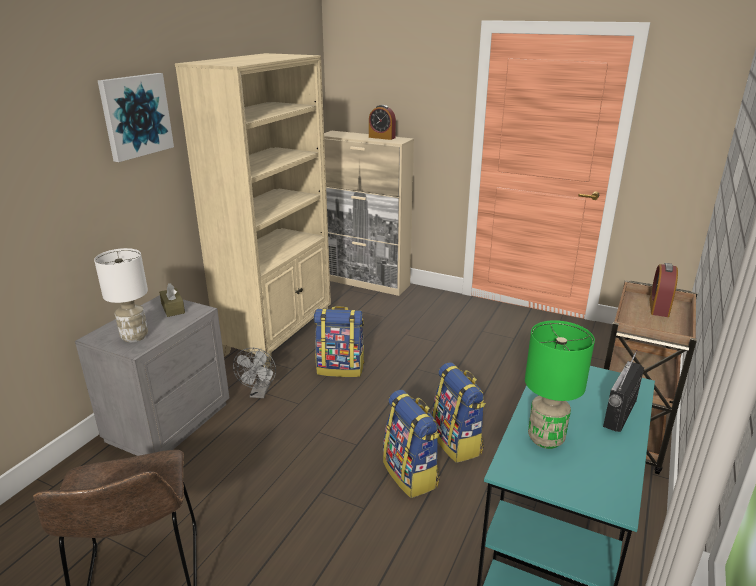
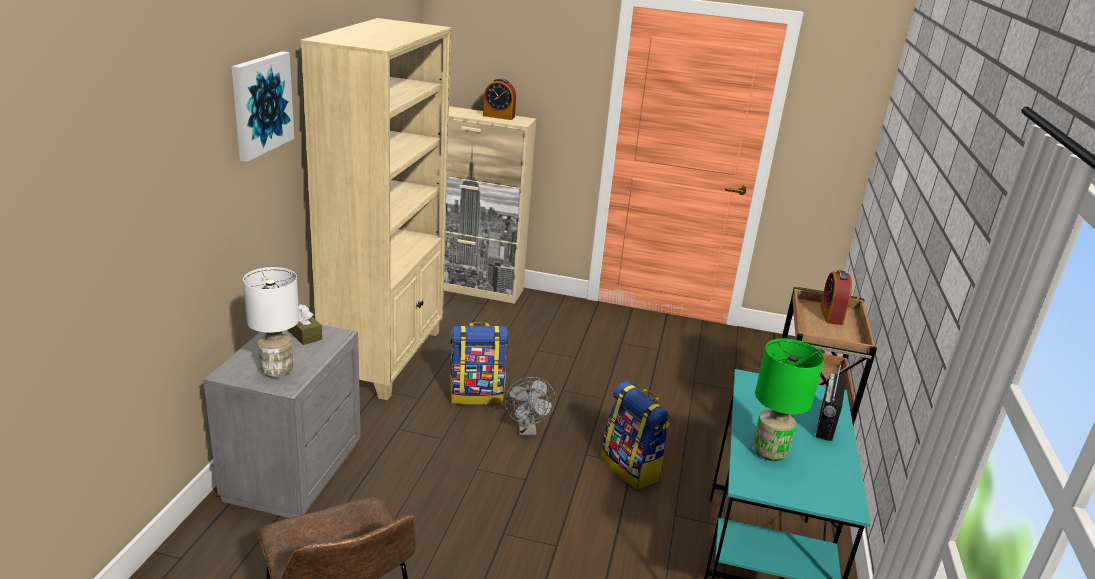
camera: 15 degrees left, 0 degrees up
grey fan [233,348,276,398] -> grey fan moved to [505,377,556,435]
backpack [383,390,440,498] -> none

